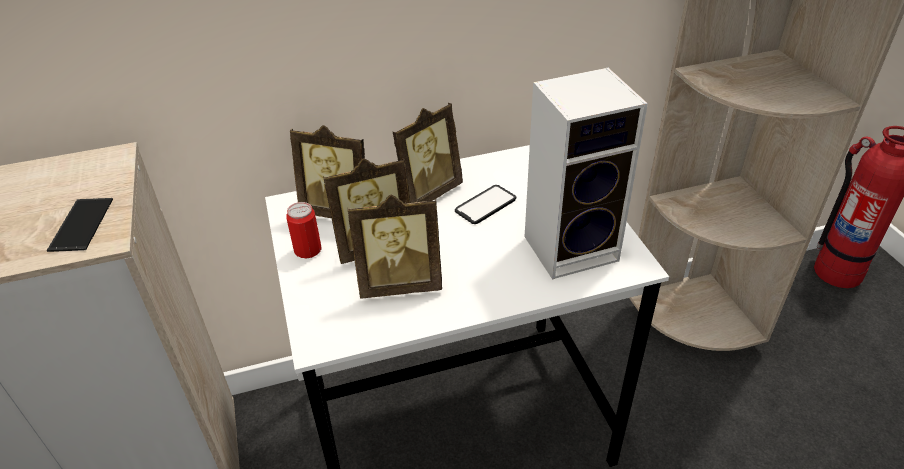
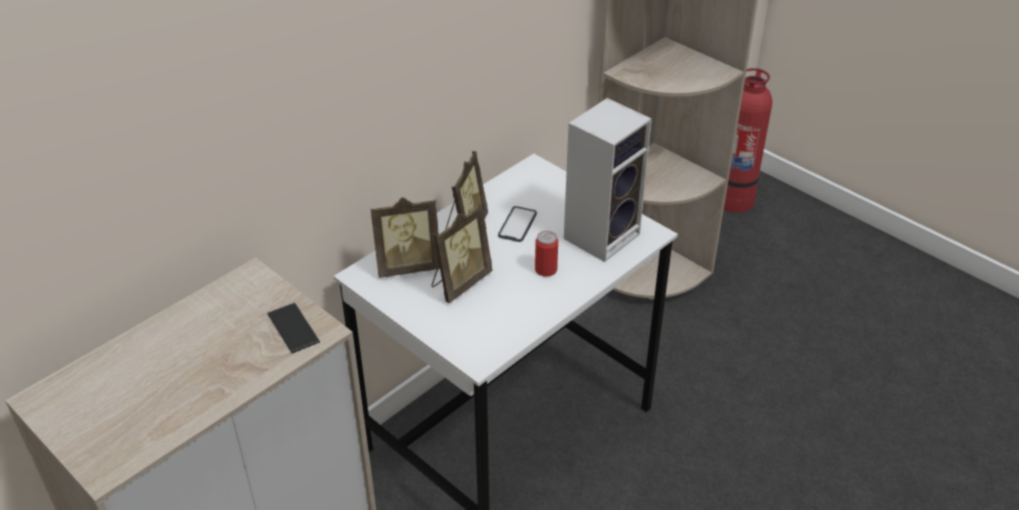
camera: 30 degrees left, 0 degrees up
can [286,202,322,258] -> can moved to [535,231,558,277]
picture frame [348,195,442,299] -> none

